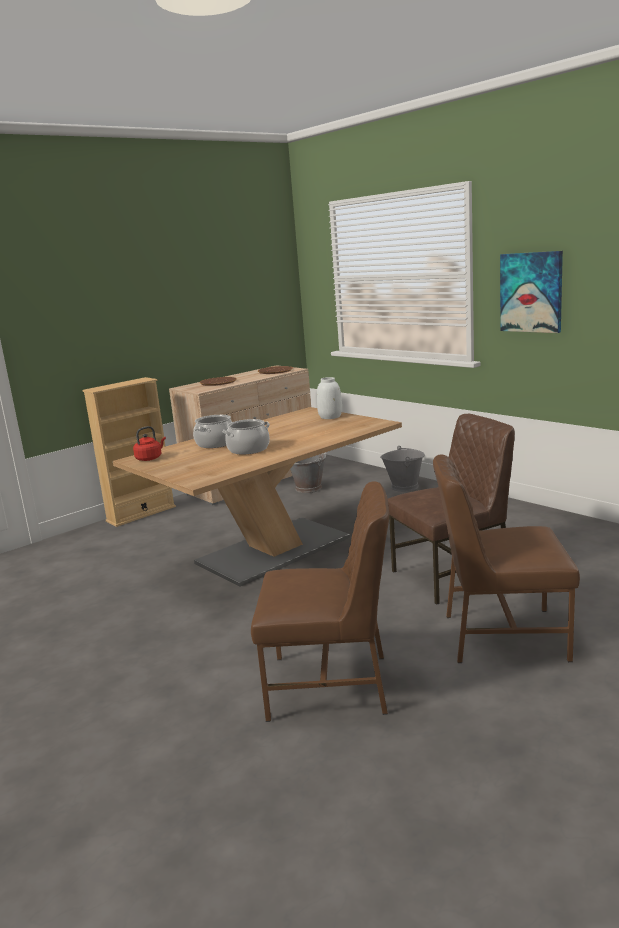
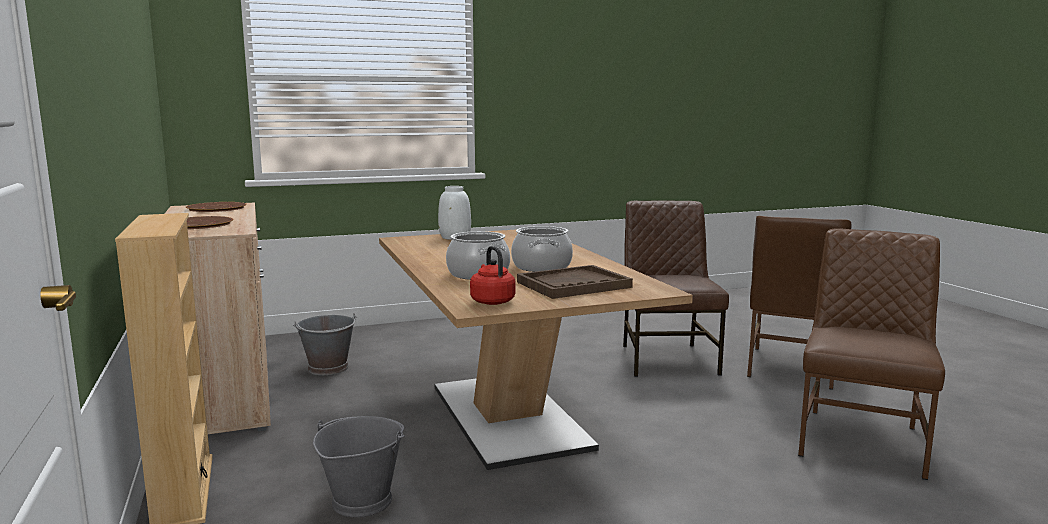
camera: 70 degrees left, 5 degrees down
grey bucket [380,446,425,492] -> grey bucket moved to [313,416,404,517]
picture [500,251,563,333] -> none
none -> brown tray [517,265,633,299]

